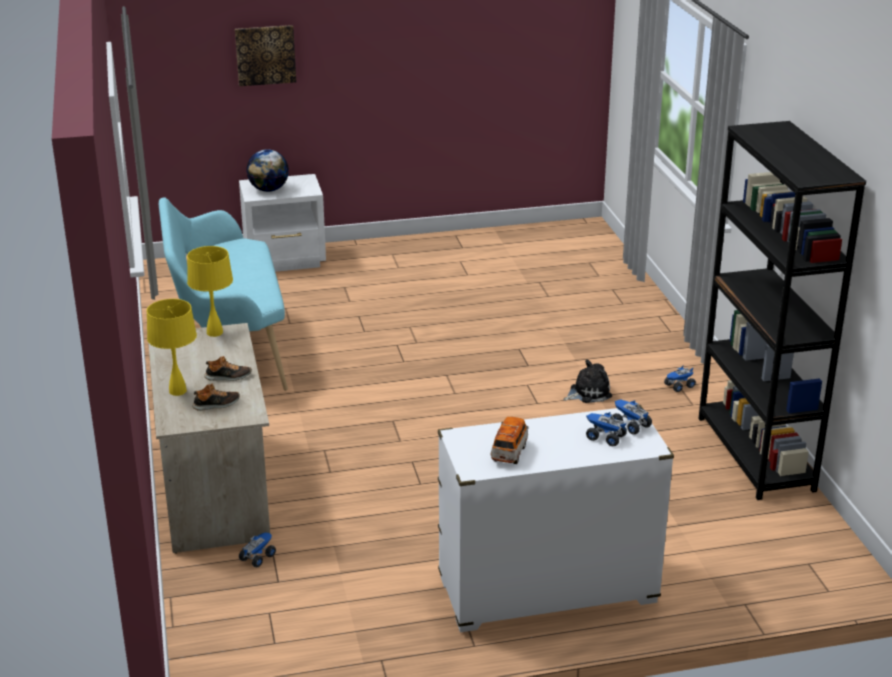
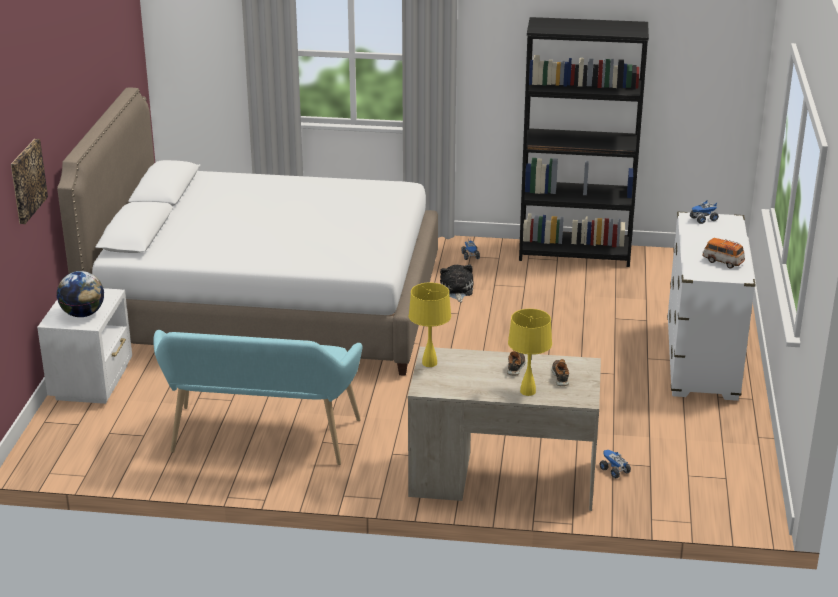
camera: 70 degrees left, 0 degrees up
toy truck [586,412,627,446] -> none
none -> white bed [57,87,438,376]

